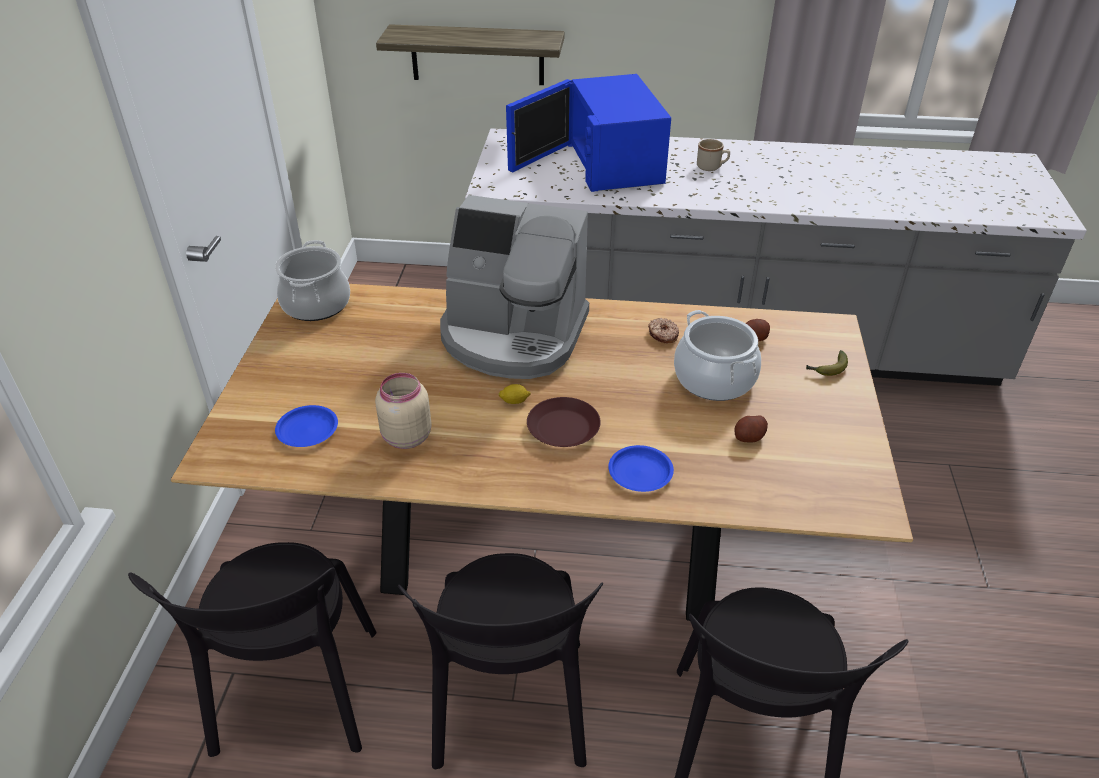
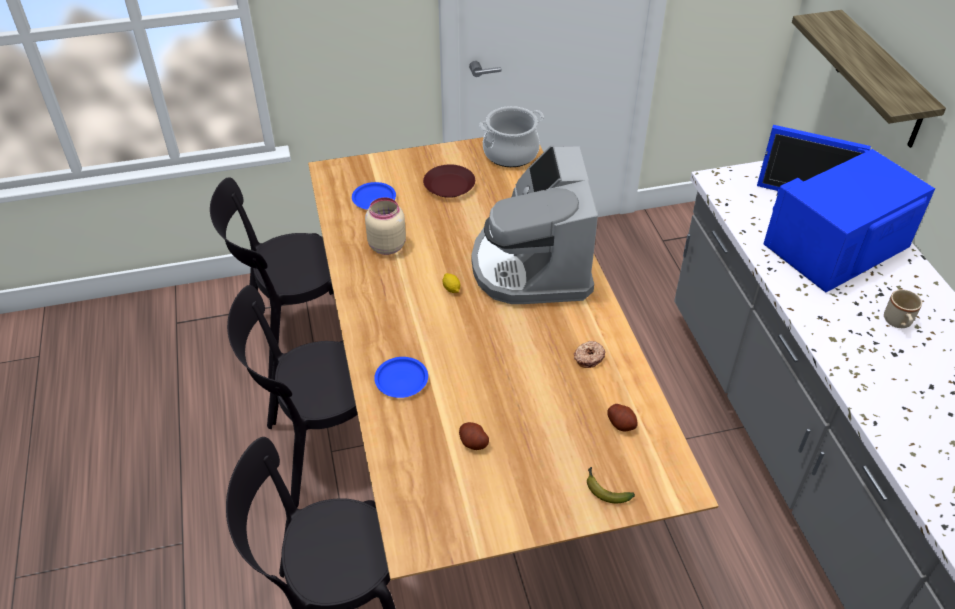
camera: 70 degrees right, 5 degrees up
brown plate [527,397,601,447] -> brown plate moved to [423,164,475,198]
cooking pot [674,310,761,401] -> none

